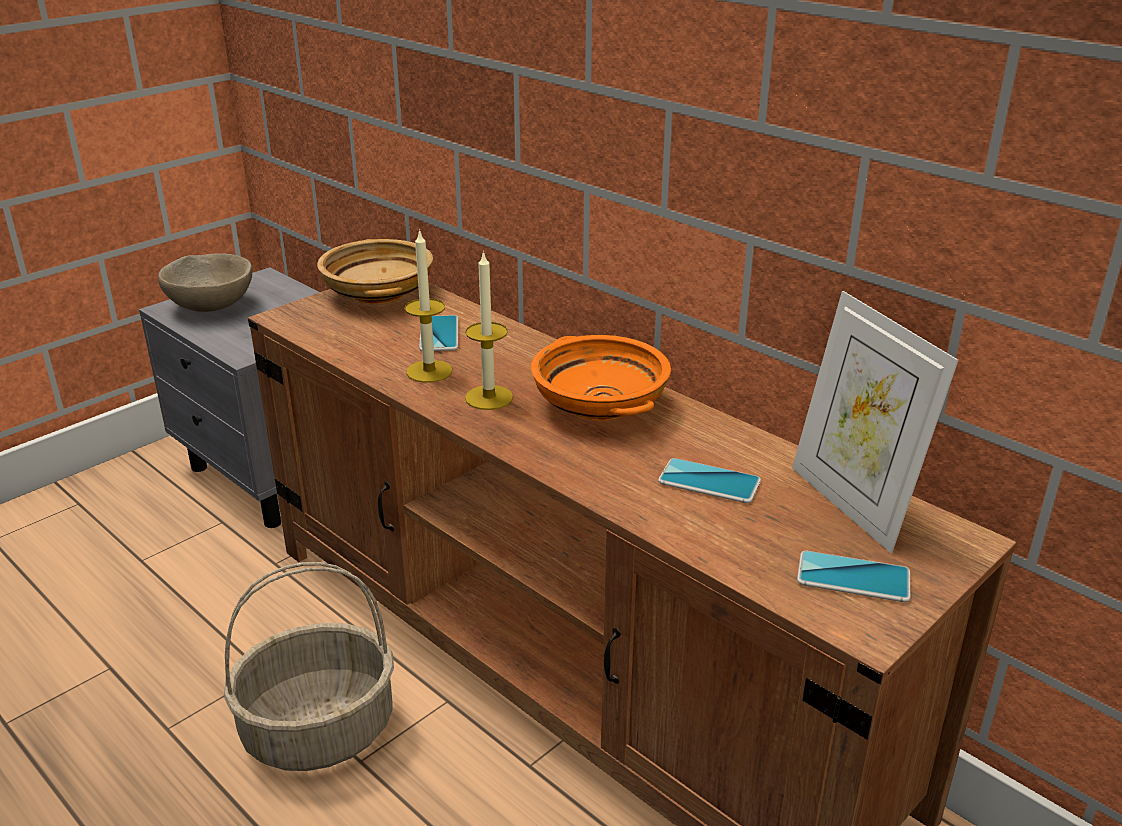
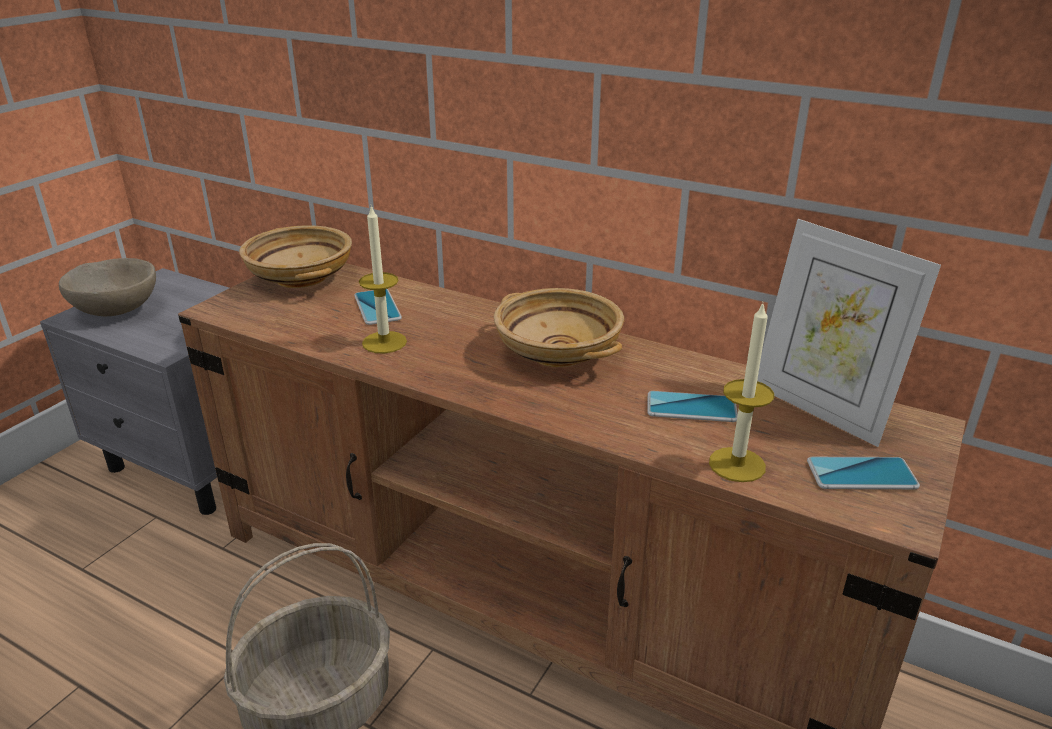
camera: 15 degrees left, 0 degrees up
candle [465,251,513,410] -> candle moved to [709,304,774,482]
orange bowl [531,335,671,421] -> beige bowl [494,288,624,367]

